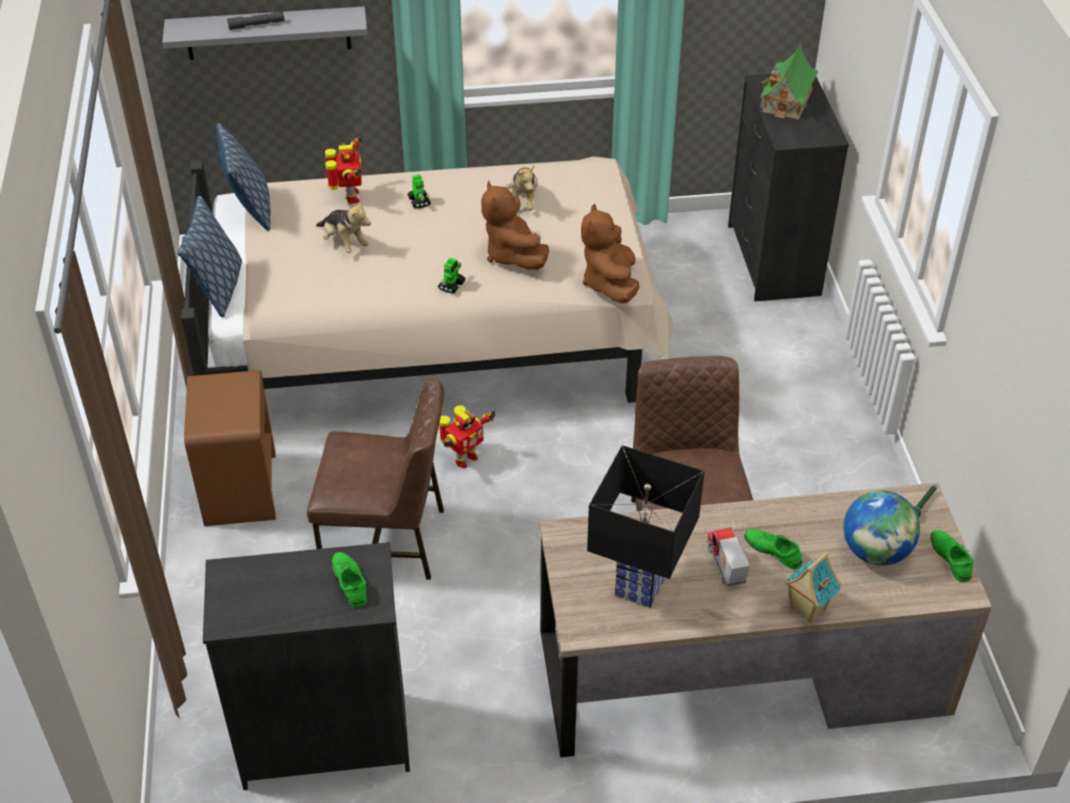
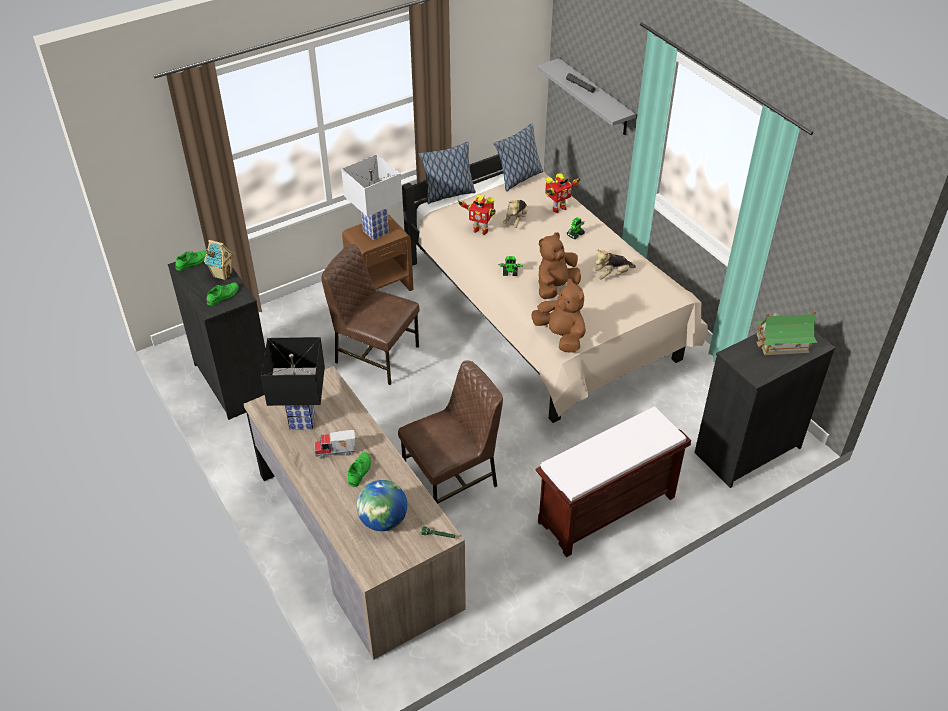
camera: 65 degrees right, 0 degrees up
brown chair [307,377,444,580] -> brown chair turned 135 degrees clockwise [321,244,419,385]
toy robot [439,406,496,468] -> toy robot moved to [458,195,496,235]
brown plush toy [581,204,639,304] -> brown plush toy turned 75 degrees clockwise [531,279,586,353]
toy truck [707,527,750,587] -> toy truck turned 150 degrees counterclockwise [314,430,355,459]
toy house [784,552,842,623] -> toy house moved to [204,240,234,280]
green shoe [930,530,973,582] -> green shoe moved to [175,250,207,271]
none -> white table lamp [341,154,402,240]
none -> brown bench [536,407,691,557]

